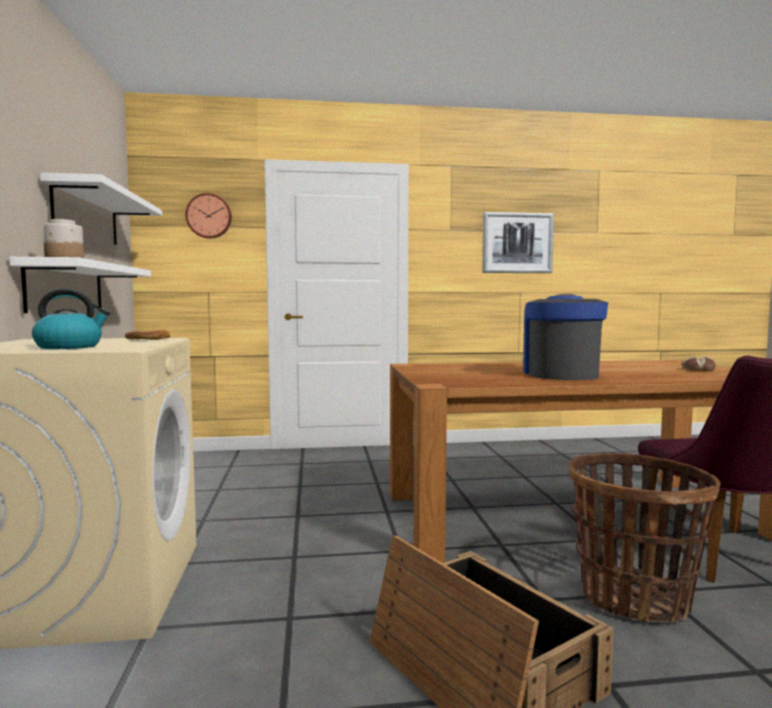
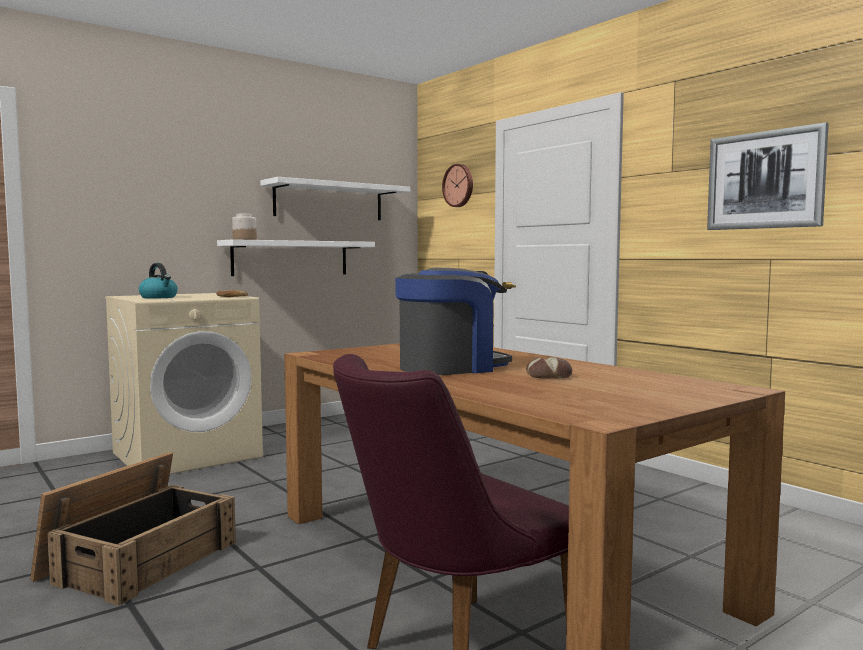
camera: 60 degrees right, 0 degrees up
basket [569,452,721,623] -> none
bread [681,356,716,371] -> bread moved to [526,357,572,378]

